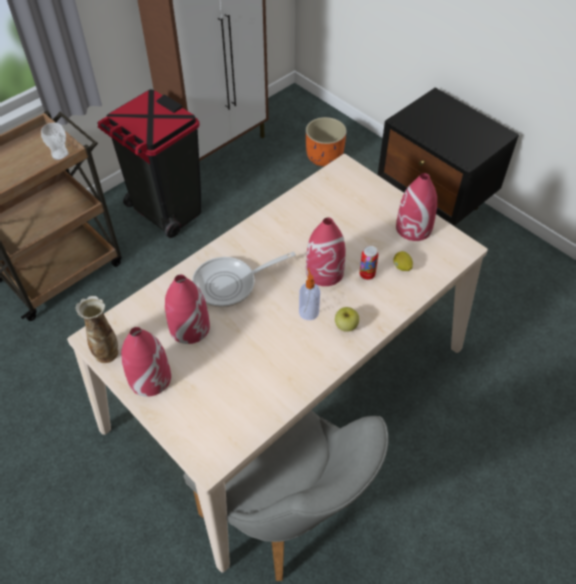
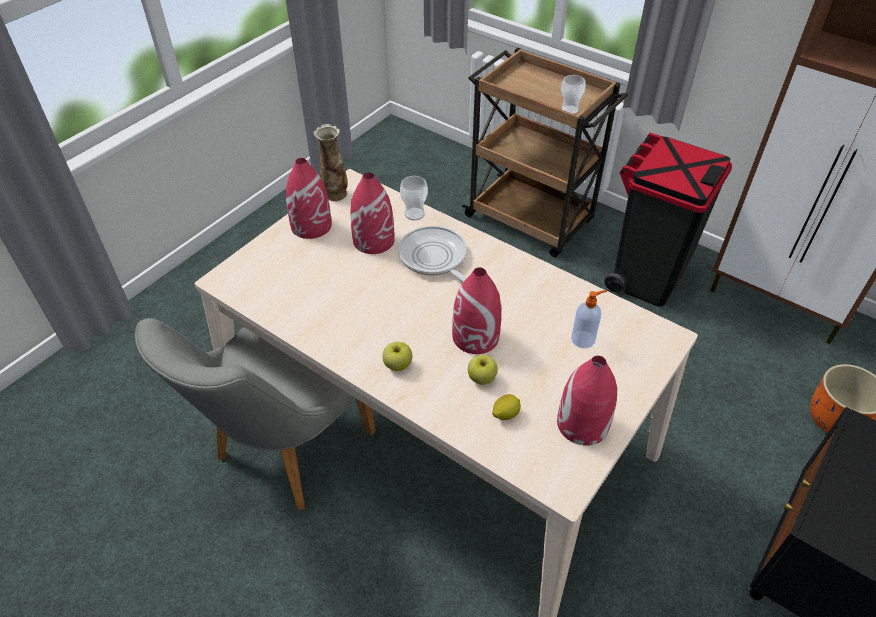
camera: 80 degrees right, 5 degrees down
soap dispenser [299,268,320,320] -> soap dispenser moved to [571,290,607,348]
can [359,246,378,280] -> apple [468,355,498,385]
none -> cup [400,176,428,221]

